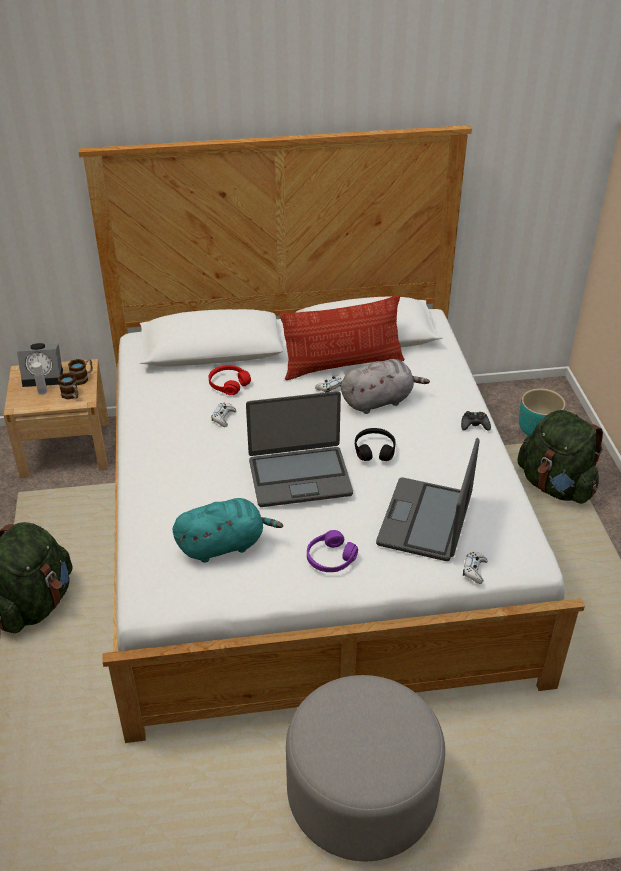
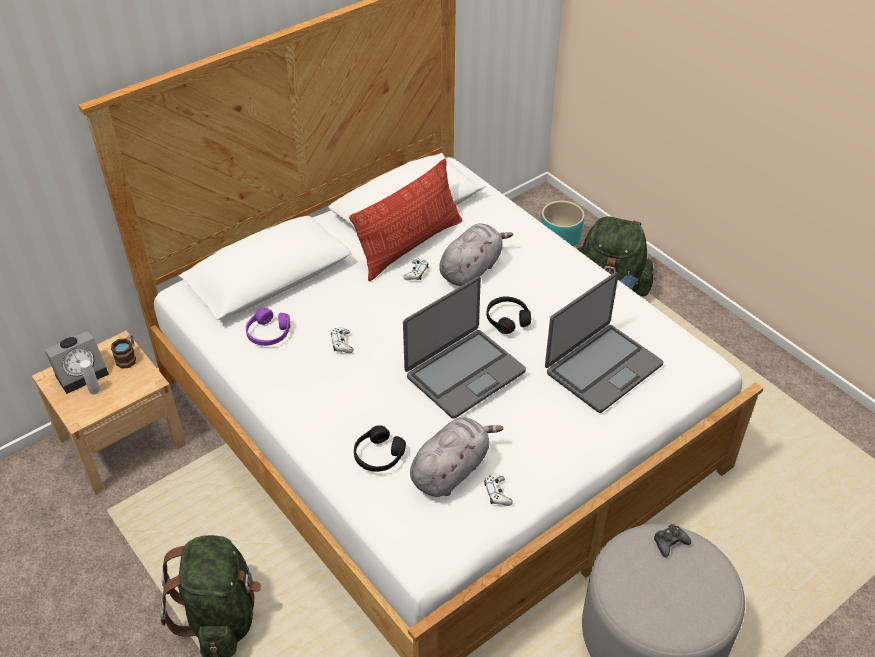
camera: 30 degrees left, 5 degrees up
mug [58,373,79,400] -> none
turquoise plush toy [172,498,283,563] -> grey plush toy [410,417,503,497]
red headphones [209,365,251,395] -> none
purple headphones [307,530,358,572] -> purple headphones moved to [246,308,290,346]
laptop [376,438,480,561] -> laptop turned 120 degrees counterclockwise [545,272,663,413]
black game controller [461,411,491,431] -> black game controller moved to [654,524,691,557]
white game controller [463,552,488,584] -> white game controller moved to [484,474,513,506]
none -> black headphones [354,425,406,472]

